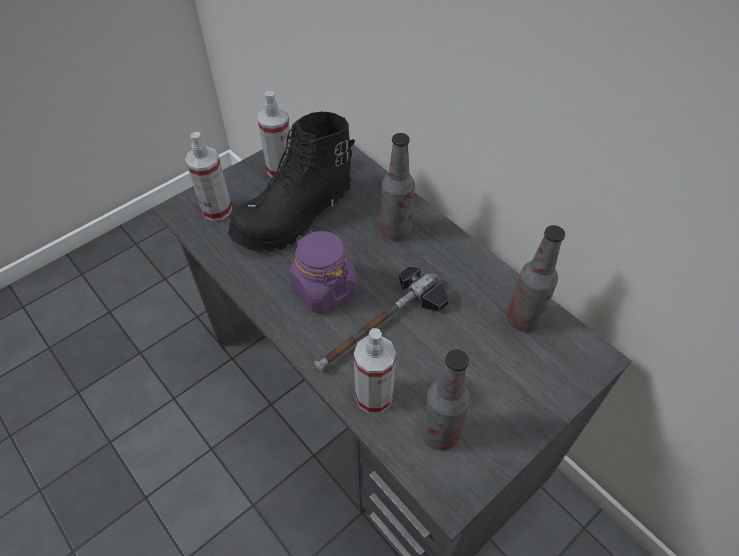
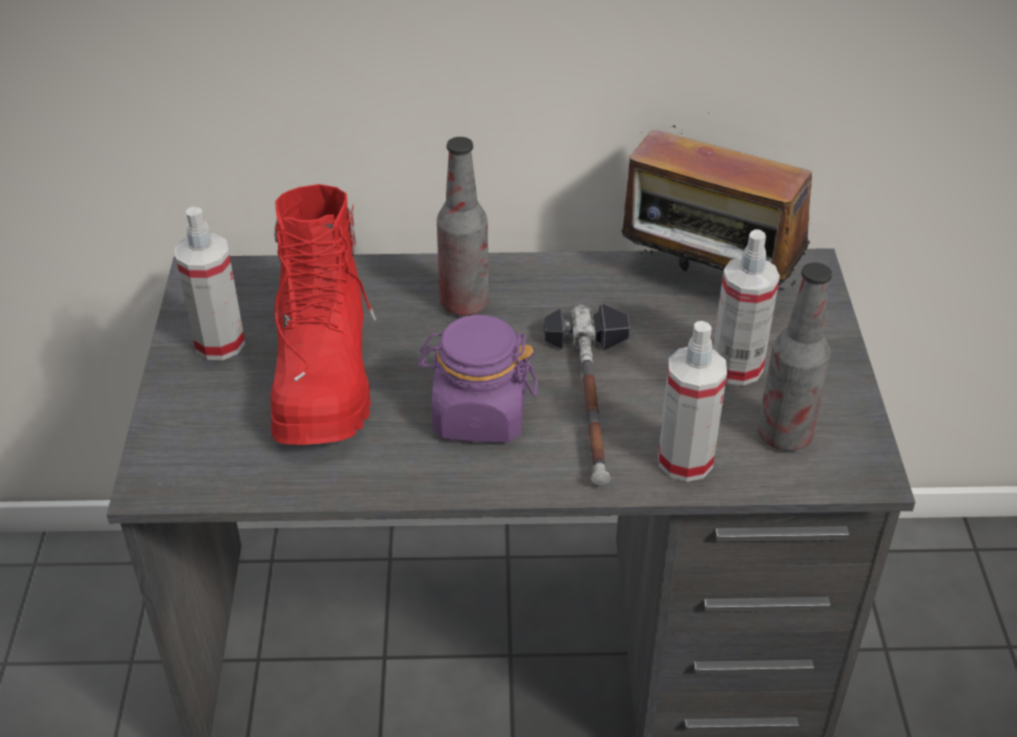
camera: 50 degrees left, 10 degrees down
spray bottle [185,132,232,221] -> spray bottle moved to [713,229,780,386]
black boot [228,112,355,252] -> red boot [270,184,376,445]
bottle [507,225,565,332] -> radio [621,112,812,294]

